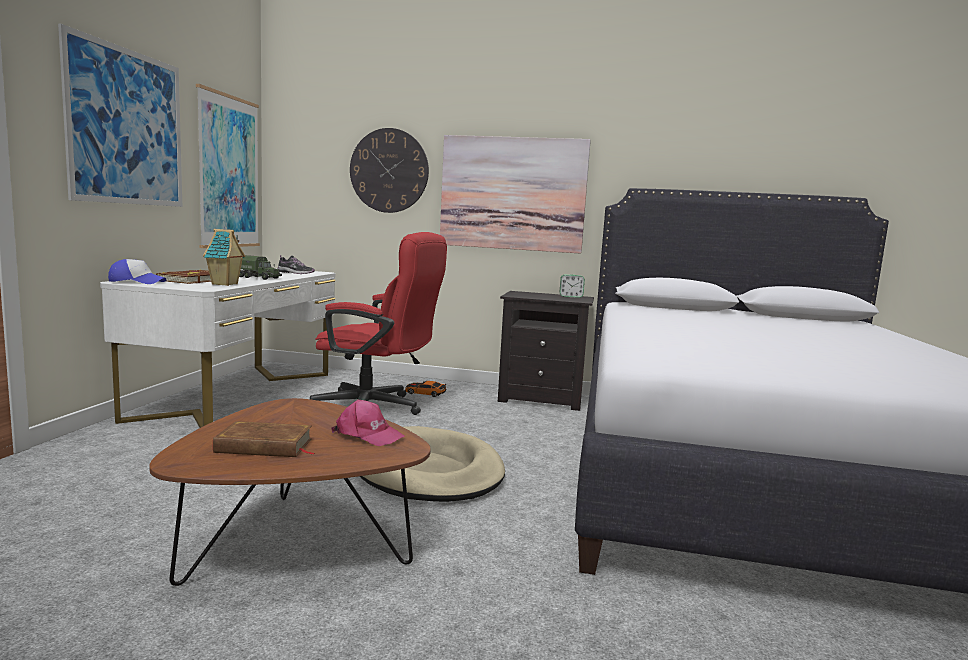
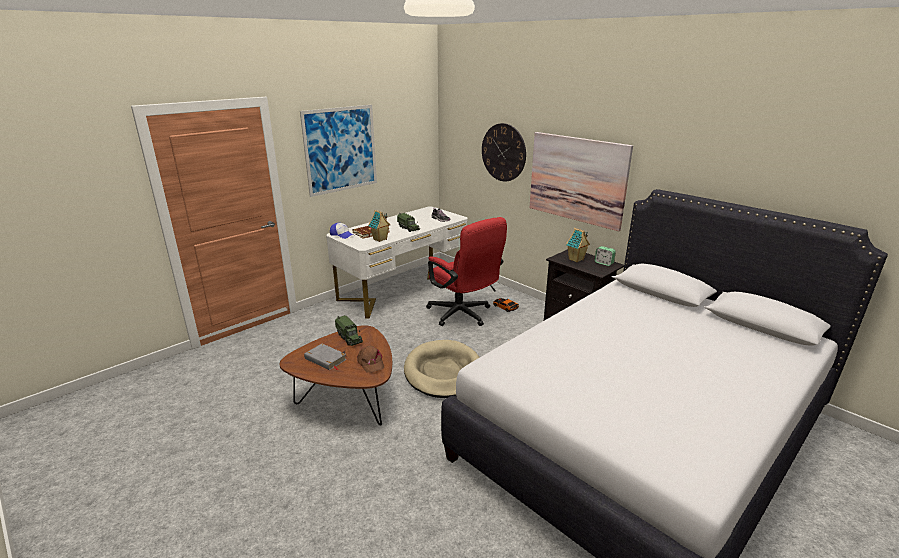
camera: 35 degrees right, 15 degrees up
picture [196,84,260,248] -> none
brown book [213,421,315,457] -> grey book [304,344,347,370]
pink cap [331,400,405,446] -> brown cap [357,346,384,373]
none -> toy truck [335,315,363,346]
none -> toy house [566,228,590,263]

